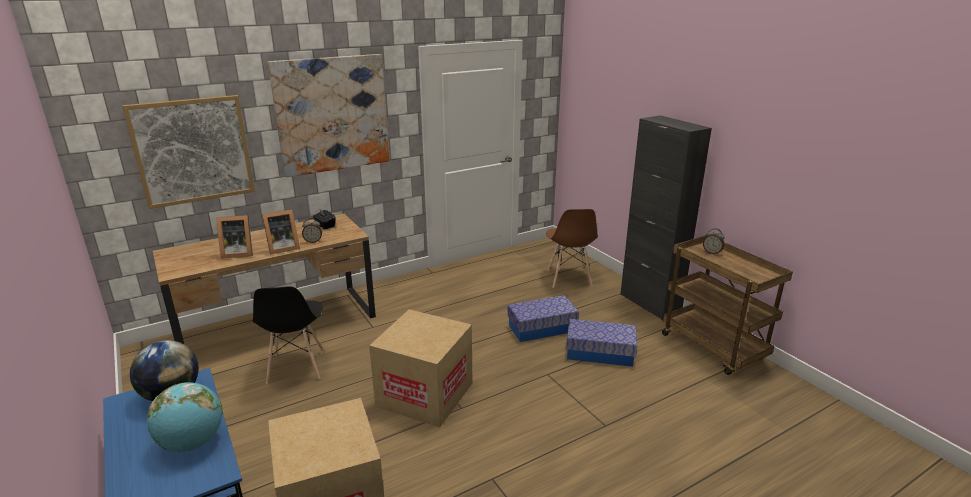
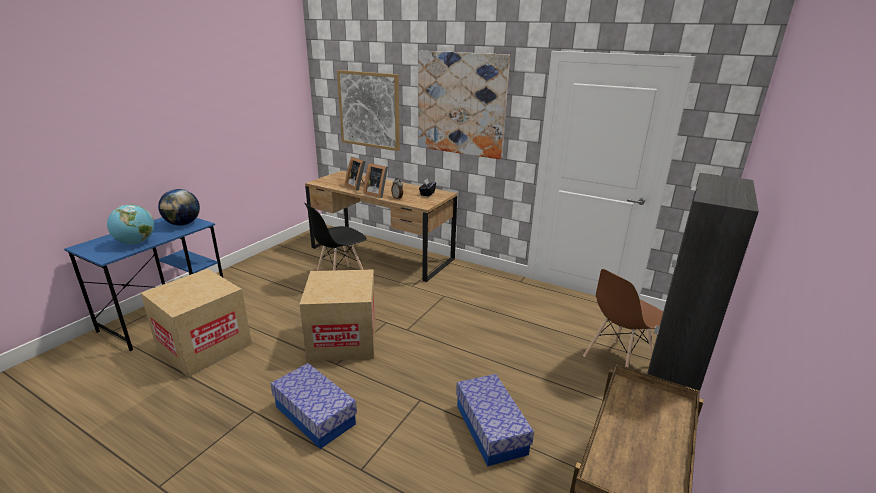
camera: 60 degrees right, 0 degrees up
storage box [507,295,579,342] -> storage box moved to [271,363,357,449]
alarm clock [703,228,725,255] -> none

